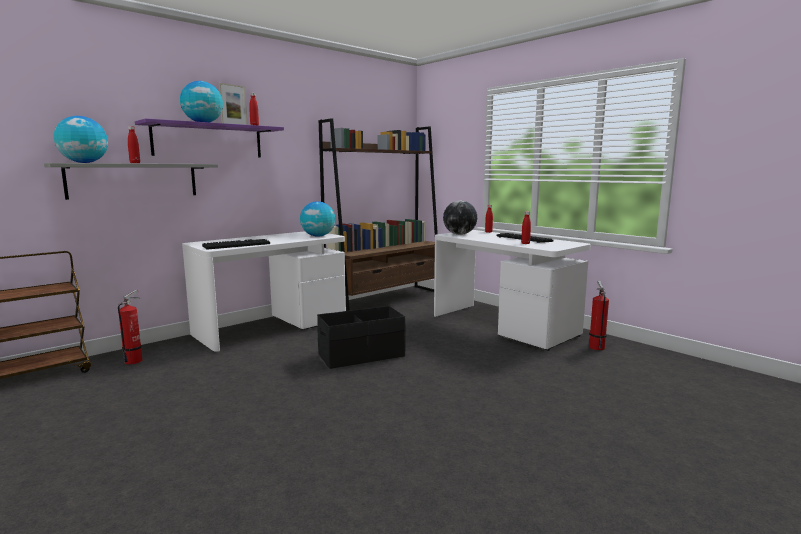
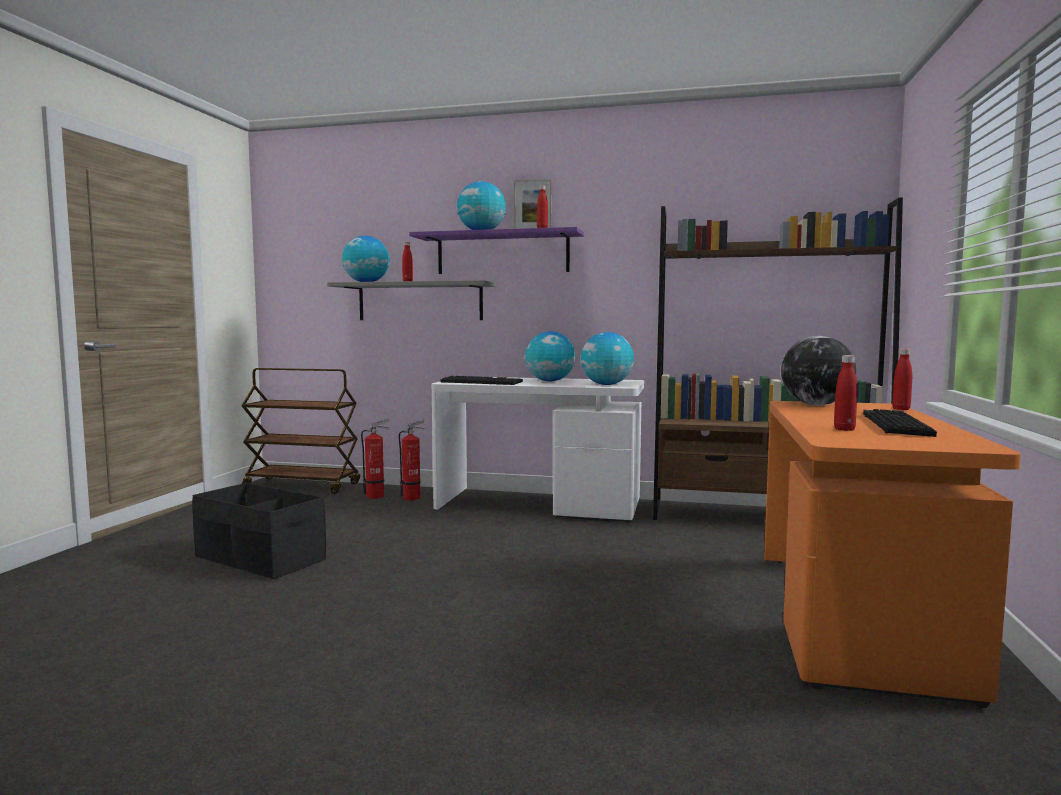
camera: 55 degrees right, 5 degrees down
black storage box [317,306,406,369] -> black storage box moved to [192,483,326,579]
white desk [434,230,591,351] -> orange desk [764,401,1021,708]
fire extinguisher [589,281,609,350] -> fire extinguisher moved to [399,419,427,500]
none -> globe [525,331,575,381]

